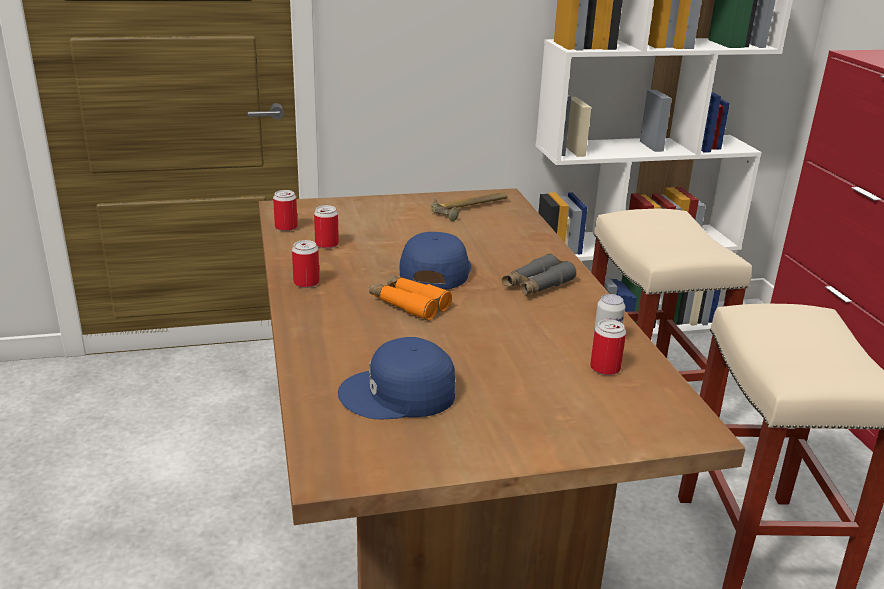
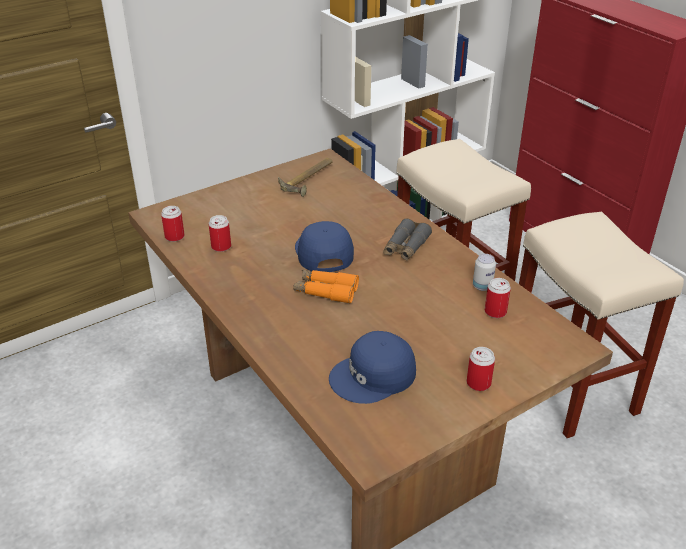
camera: 20 degrees left, 10 degrees up
can [292,240,320,288] -> can moved to [467,347,495,391]

